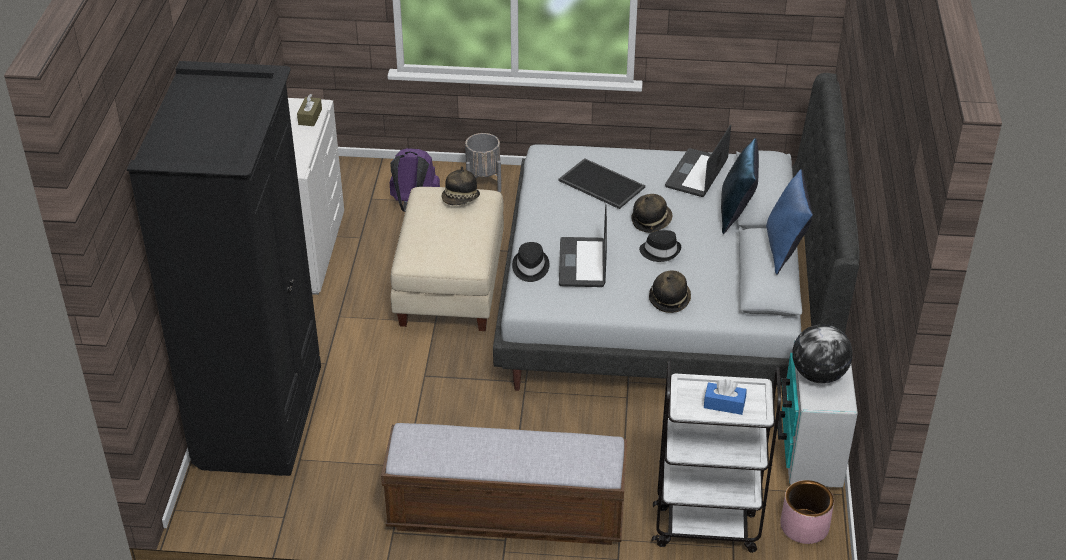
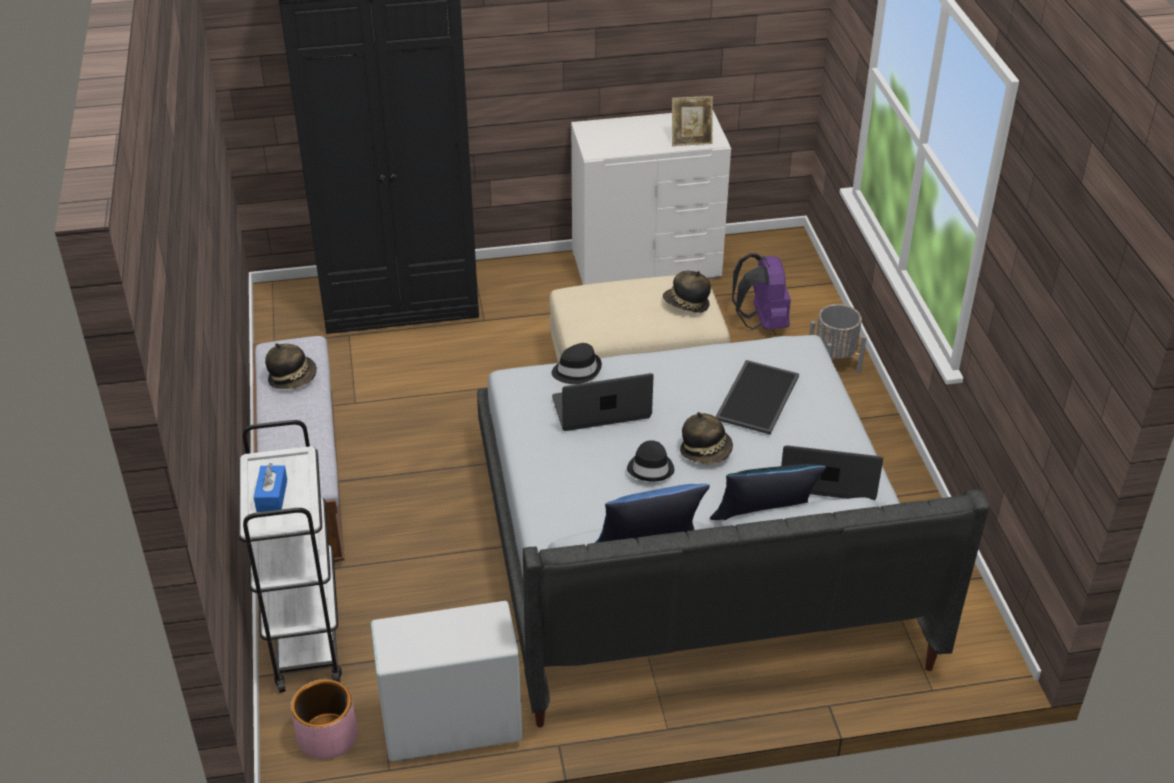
camera: 75 degrees right, 0 degrees up
brown tissue box [297,94,322,126] -> picture frame [672,96,713,146]
hat [649,270,691,313] -> hat moved to [265,343,317,389]
globe [792,324,853,384] -> none

